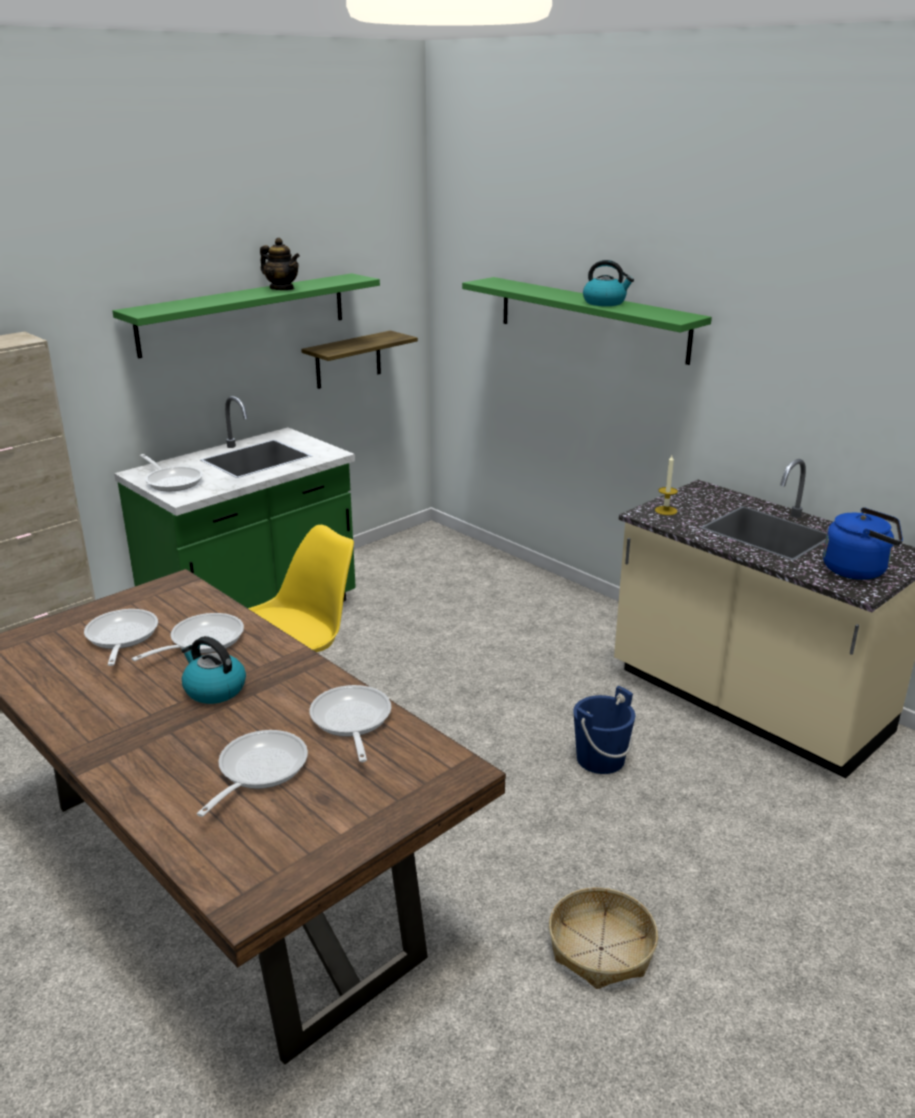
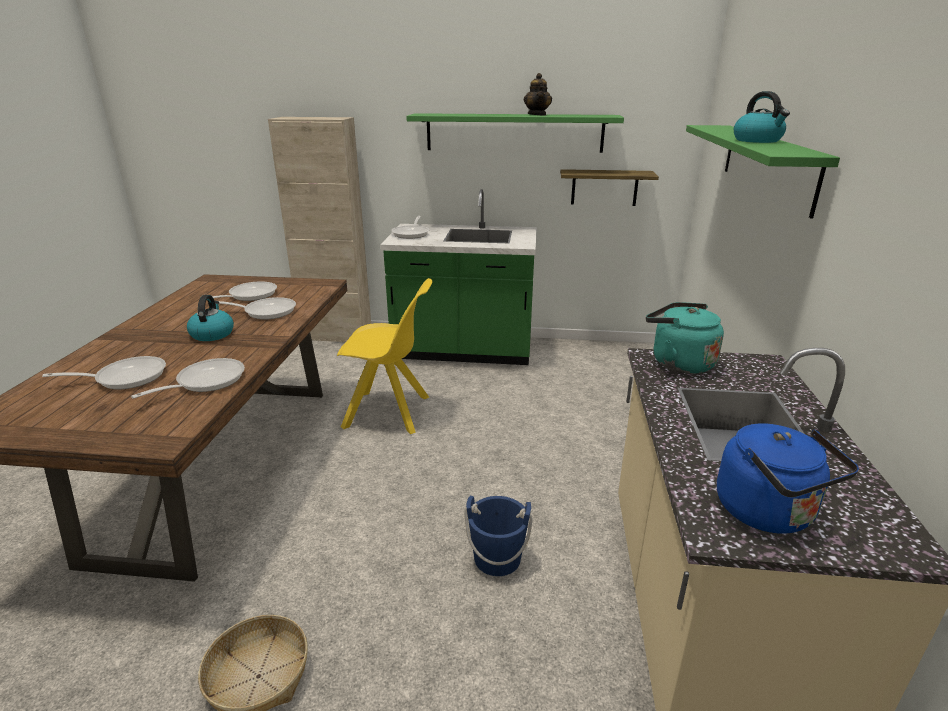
camera: 50 degrees right, 0 degrees up
candle [655,455,678,515] -> turquoise kettle [646,302,724,374]

